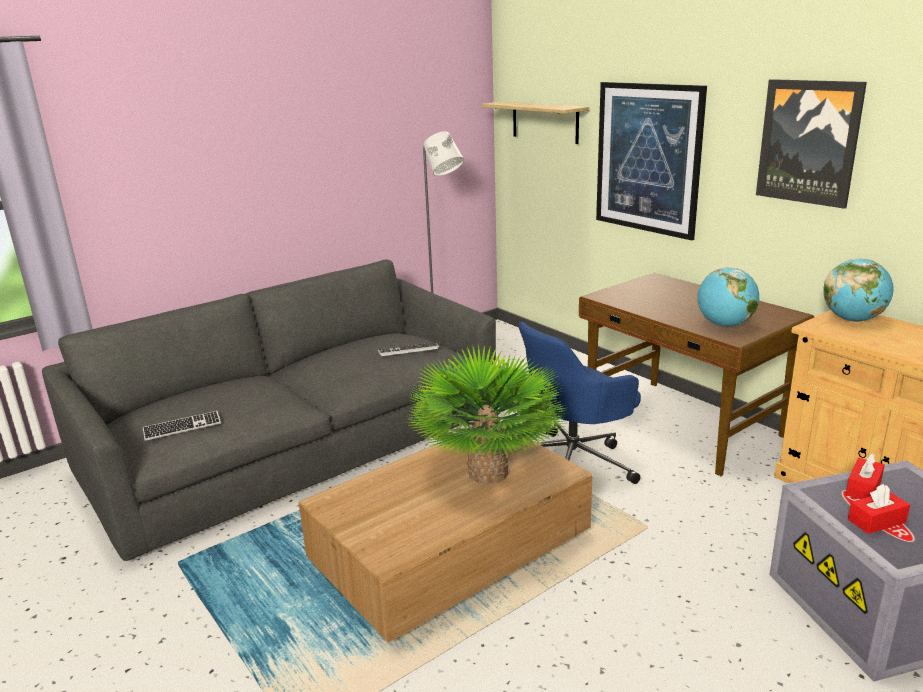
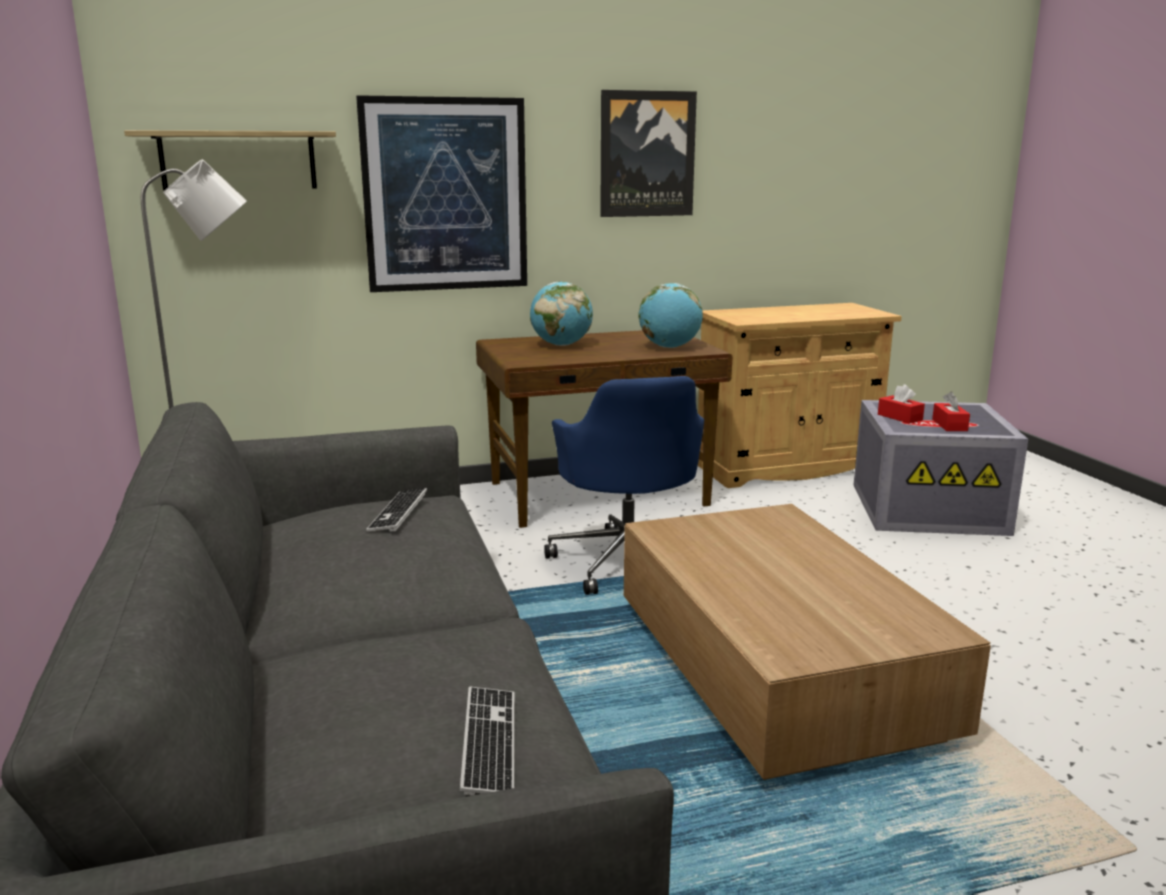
camera: 70 degrees left, 5 degrees down
potted plant [405,344,567,484] -> none
globe [823,258,894,322] -> globe moved to [530,282,593,346]

